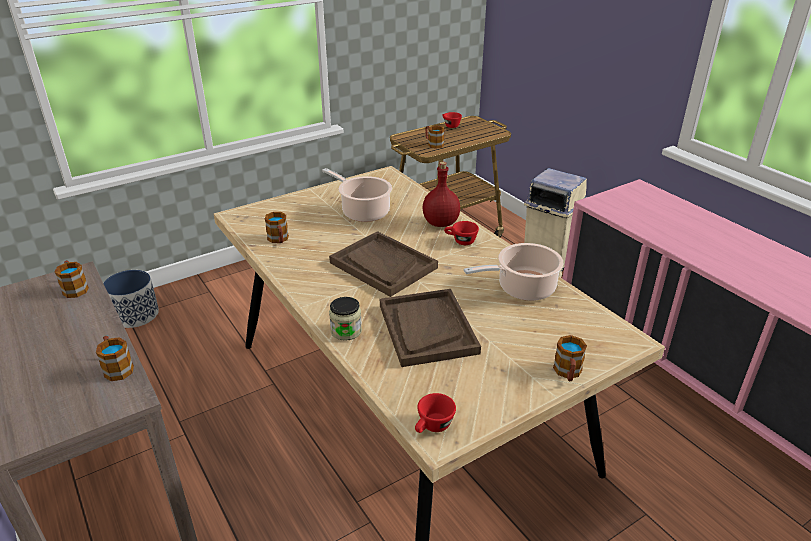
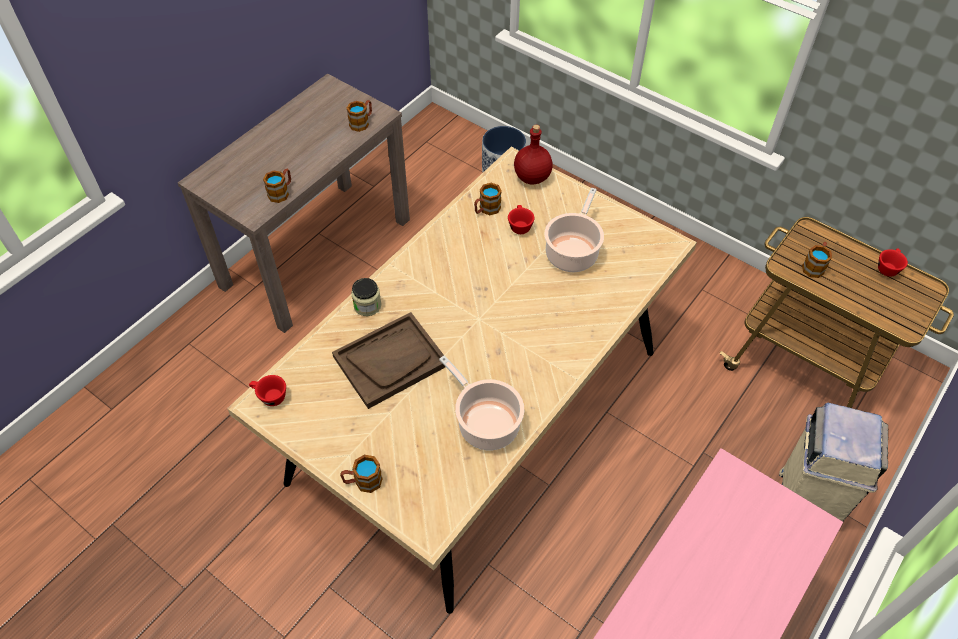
camera: 70 degrees right, 20 degrees up
brown tray [329,231,438,297] -> none
red bottle [423,162,460,227] -> red bottle moved to [514,125,553,185]
red cup [444,221,479,245] -> red cup moved to [508,205,534,234]

